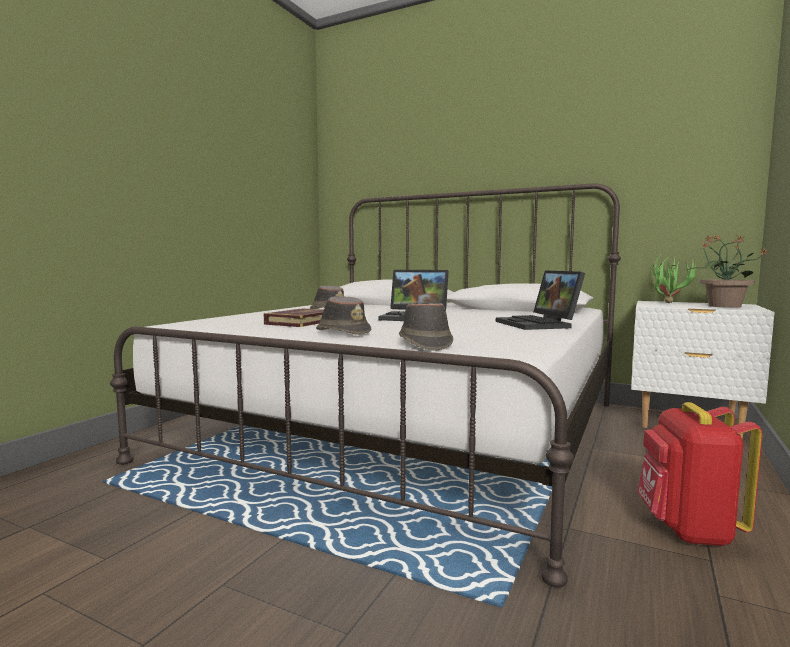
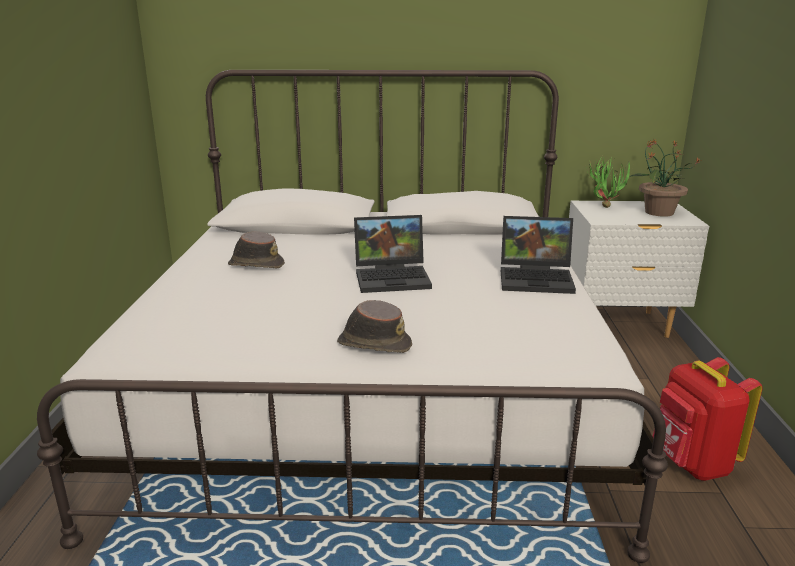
camera: 25 degrees left, 15 degrees up
book [264,308,324,327] -> none
brown hat [399,303,453,351] -> none
laptop [496,270,585,330] -> laptop turned 45 degrees counterclockwise [501,216,576,294]

